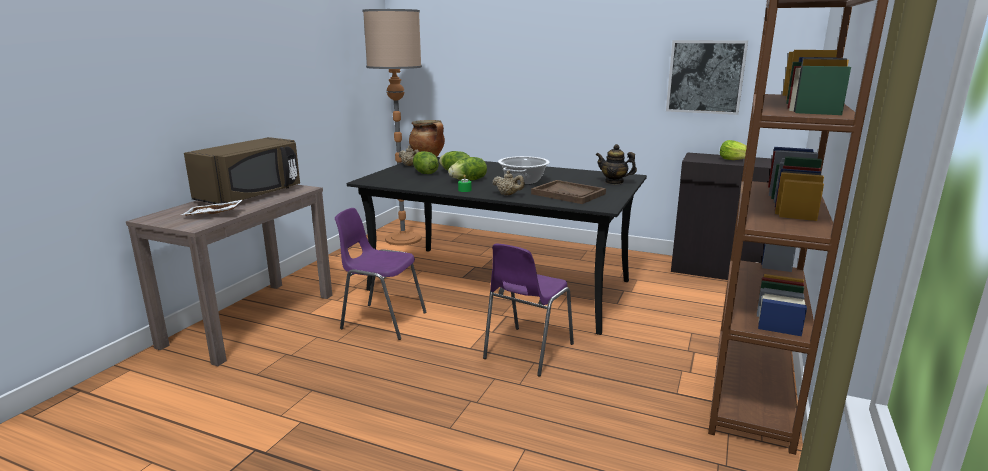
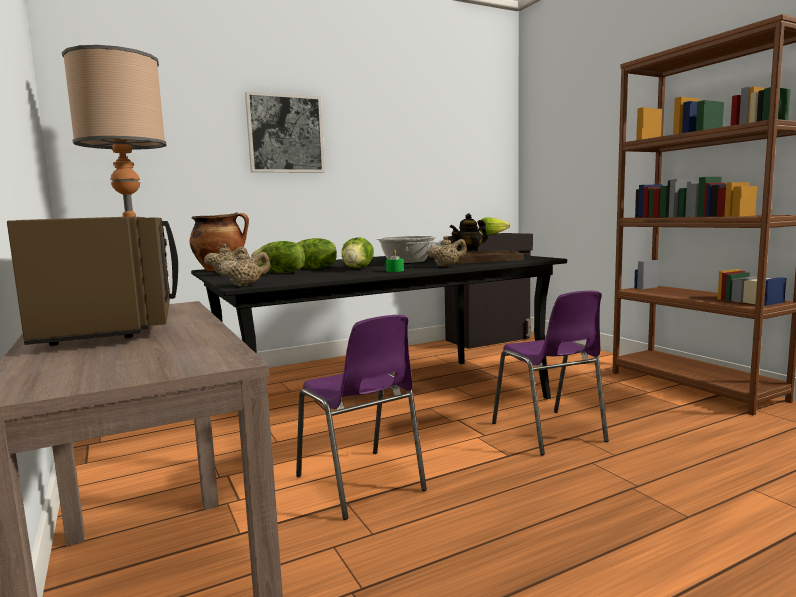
camera: 50 degrees left, 10 degrees down
white tray [181,200,242,216] -> none
purple chair [335,208,427,340] -> purple chair turned 90 degrees counterclockwise [296,315,427,520]
picture [666,40,748,115] -> picture moved to [245,91,325,172]
none -> beige teapot [219,248,270,286]

